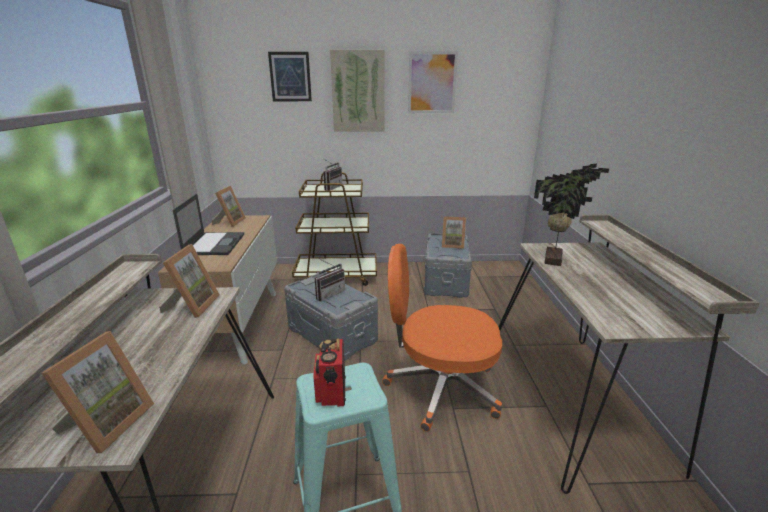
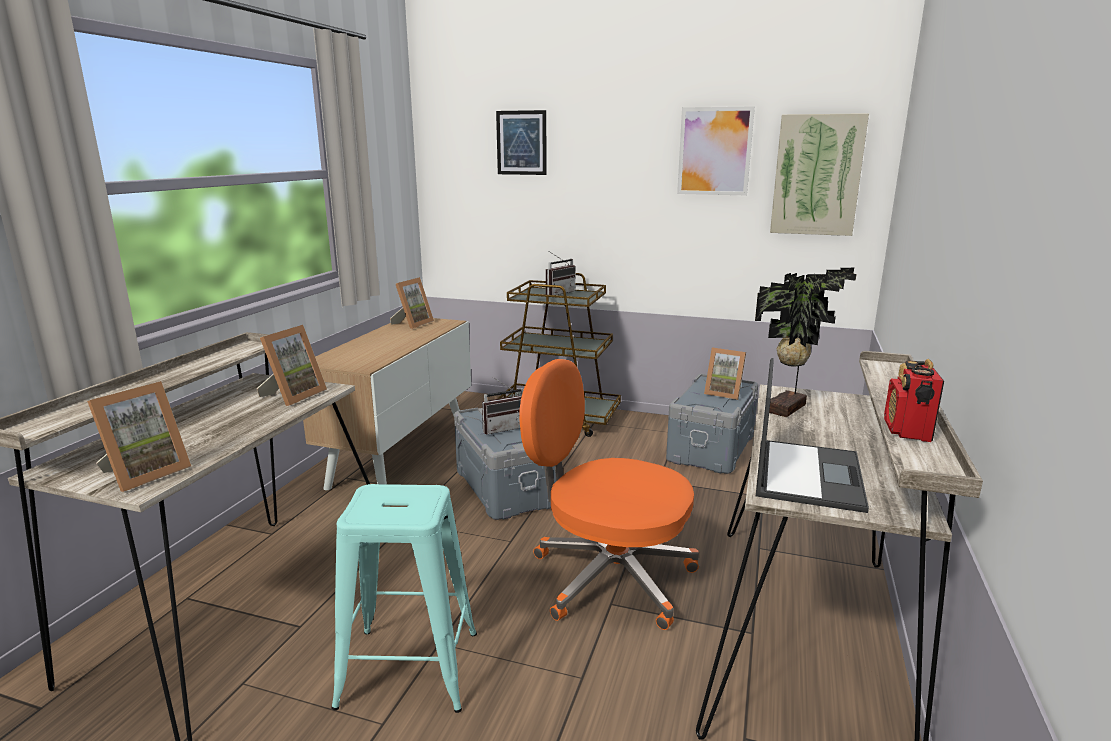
camera: 20 degrees right, 5 degrees down
laptop [173,194,244,255] -> laptop moved to [756,358,869,513]
radio [314,338,346,407] -> radio moved to [884,359,944,442]
picture [330,50,384,132] -> picture moved to [770,113,869,236]

